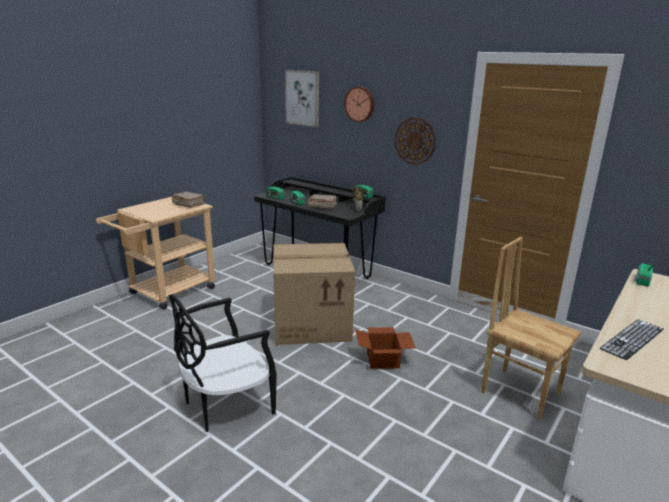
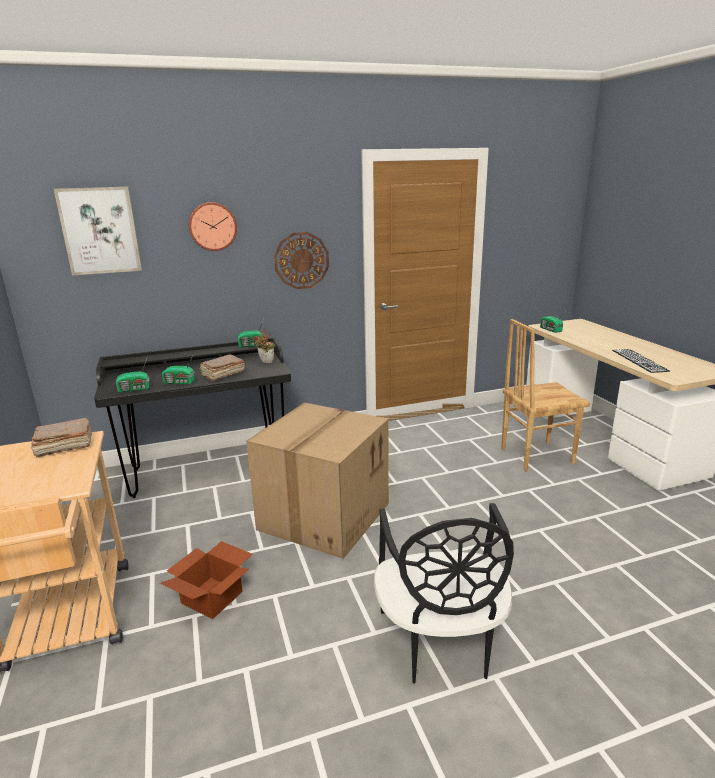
camera: 55 degrees left, 0 degrees up
cardboard box [355,327,416,369] -> cardboard box moved to [160,541,252,619]

